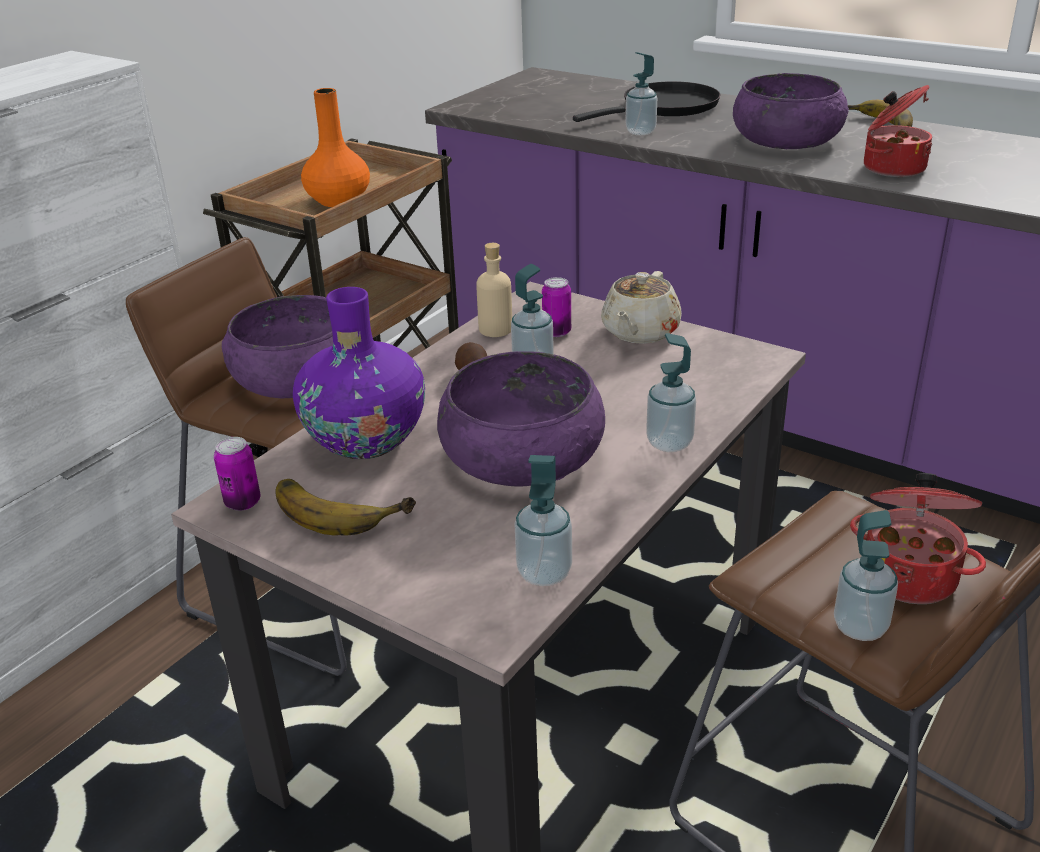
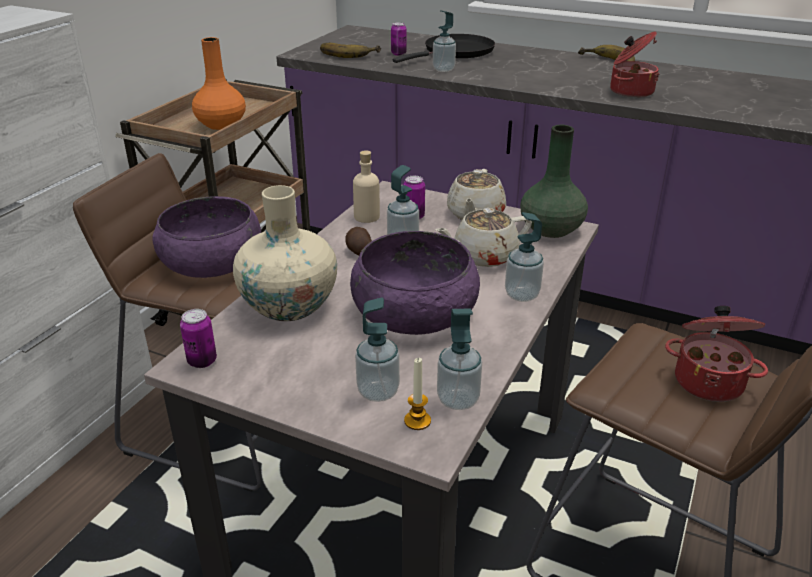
camera: 10 degrees left, 0 degrees up
banana [276,479,416,536] -> banana moved to [320,43,381,58]
purple vase [293,287,425,459] -> beige vase [233,185,337,321]
purple bowl [733,73,849,149] -> none
soap dispenser [834,510,898,641] -> soap dispenser moved to [355,298,400,402]
none -> can [391,22,407,56]
none -> candle [404,358,431,430]
none -> beige teapot [436,208,532,267]
none -> green vase [520,125,588,238]

